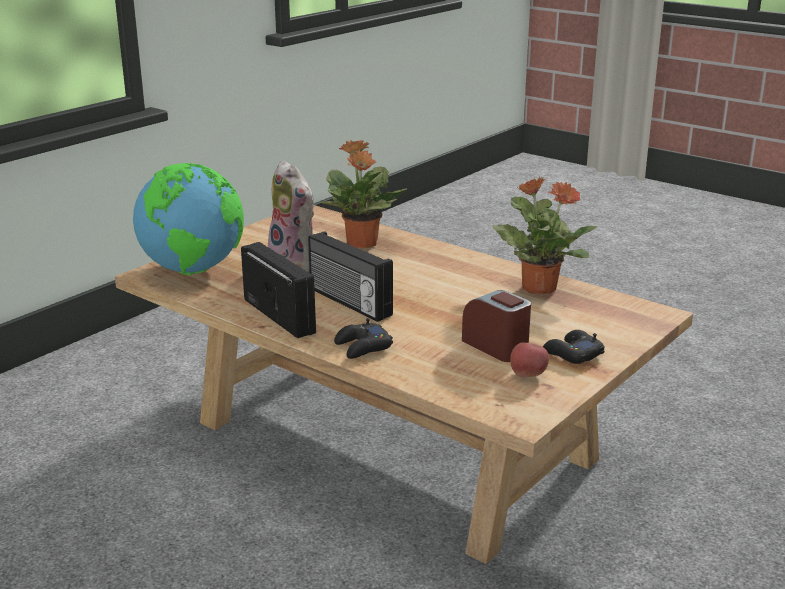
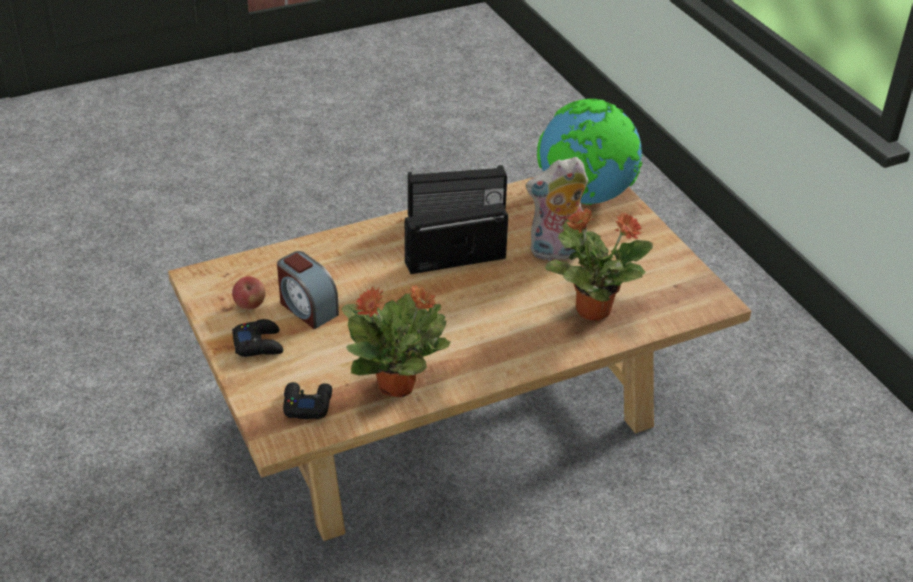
camera: 115 degrees right, 15 degrees up
black game controller [334,318,393,359] -> black game controller moved to [283,382,332,419]
alarm clock [462,290,531,362] -> alarm clock turned 60 degrees clockwise [277,251,339,329]

